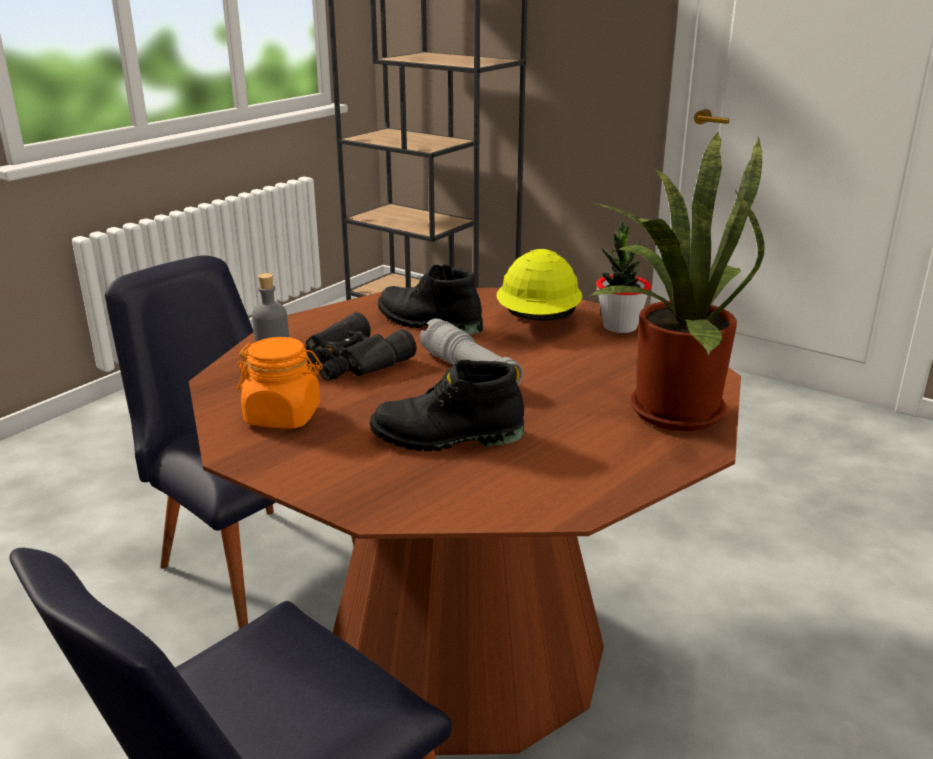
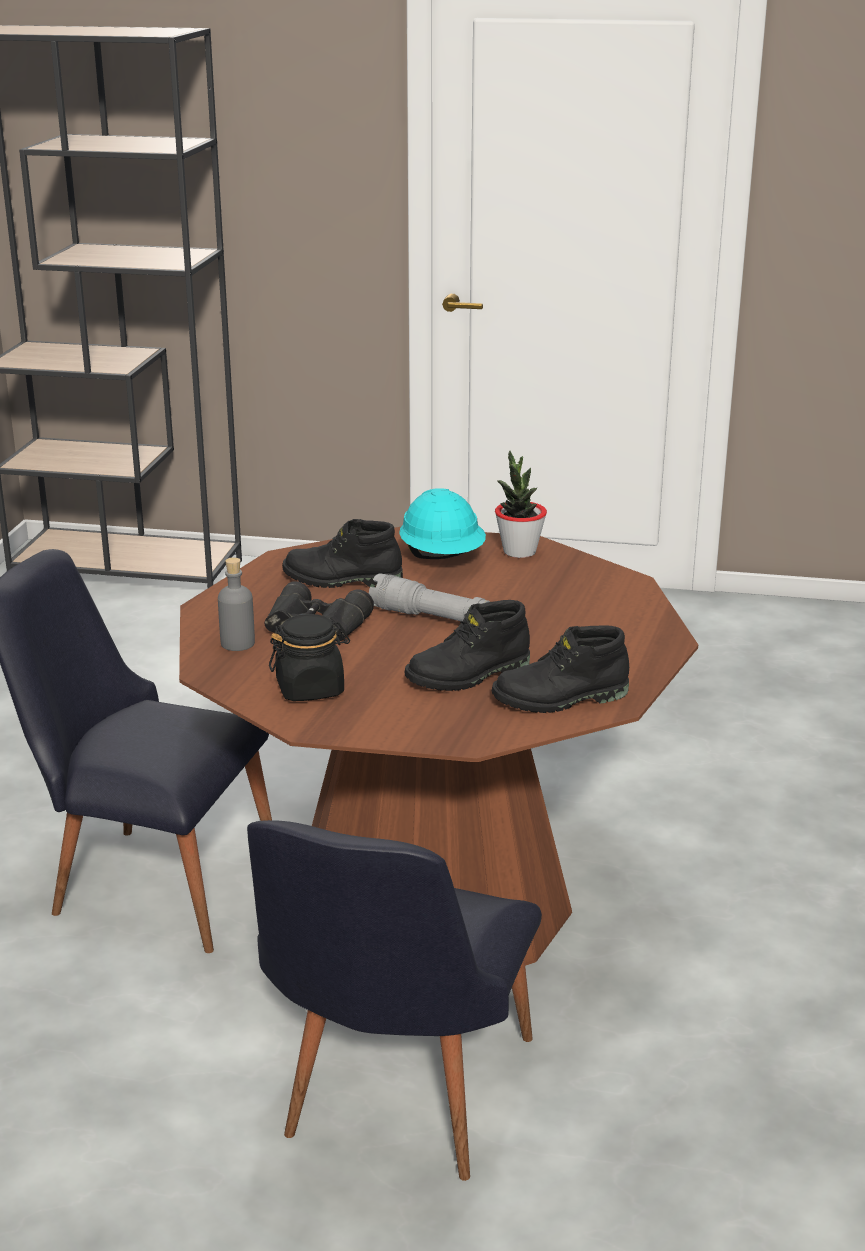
camera: 25 degrees left, 0 degrees up
orange jar [237,337,323,428] -> black jar [269,614,350,701]
yellow hard hat [496,249,582,321] -> turquoise hard hat [399,488,486,559]
potted plant [587,131,765,431] -> none
none -> black boot [492,625,629,713]

